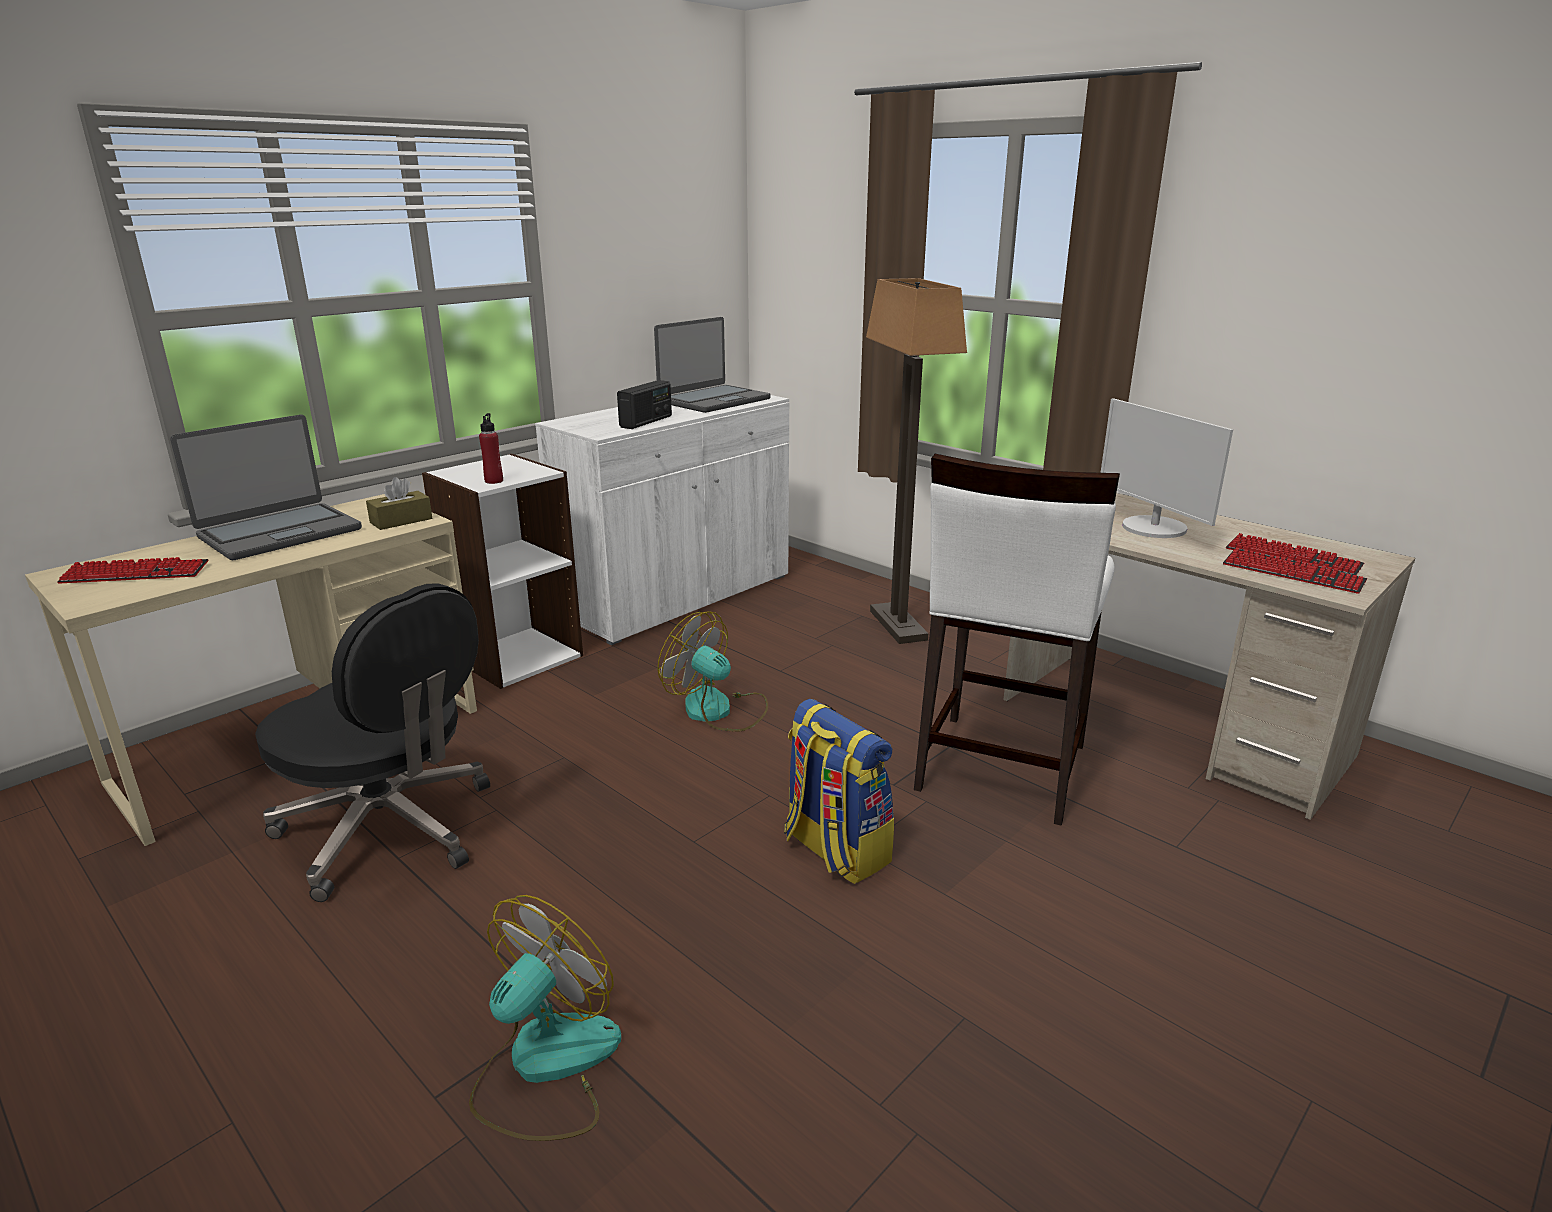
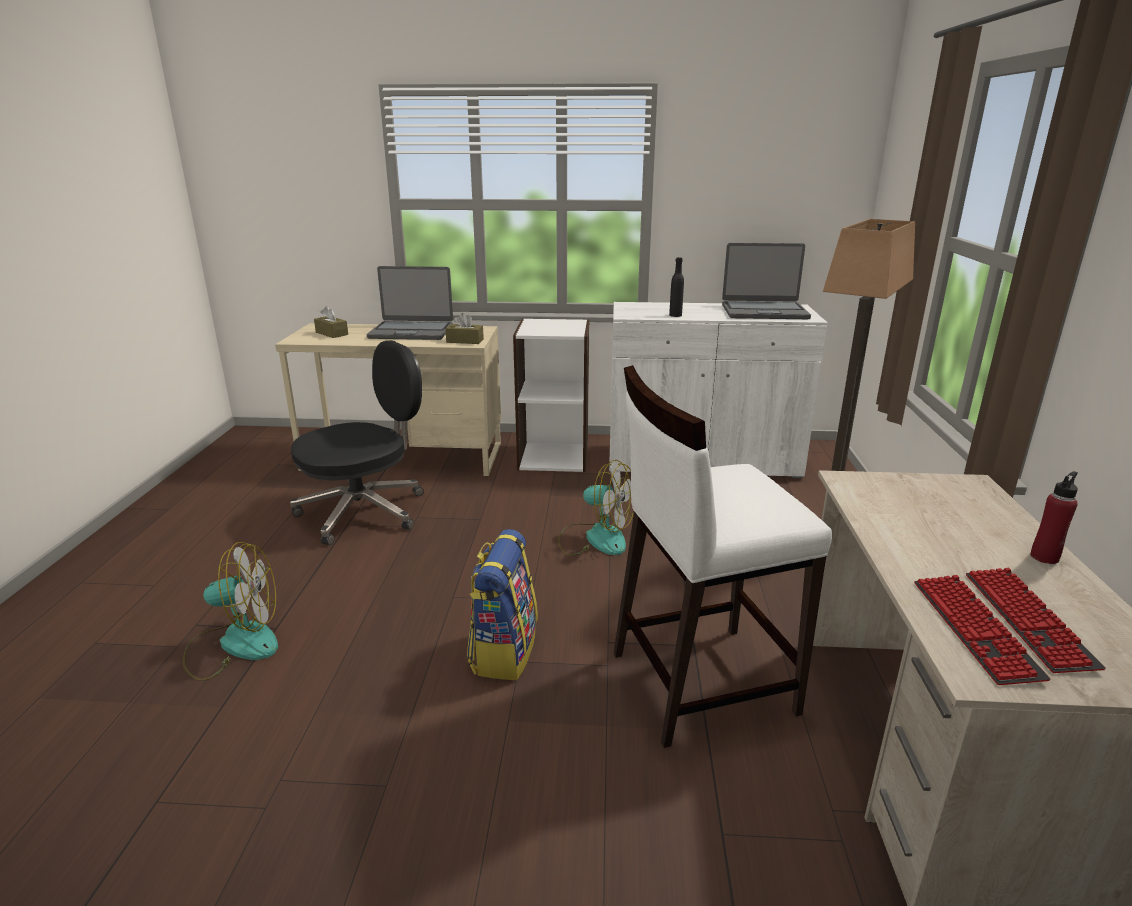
camera: 50 degrees right, 0 degrees up
keyboard [57,557,209,584] -> brown tissue box [314,306,348,338]
black office chair [255,583,490,902] -> black office chair turned 120 degrees counterclockwise [290,341,424,545]
red bottle [479,413,503,484] -> red bottle moved to [1031,471,1078,564]
radio [617,380,672,429] -> black bottle [669,257,684,317]
fan [657,611,768,732] -> fan turned 120 degrees clockwise [558,460,634,556]
monitor [1101,398,1233,538] -> none

